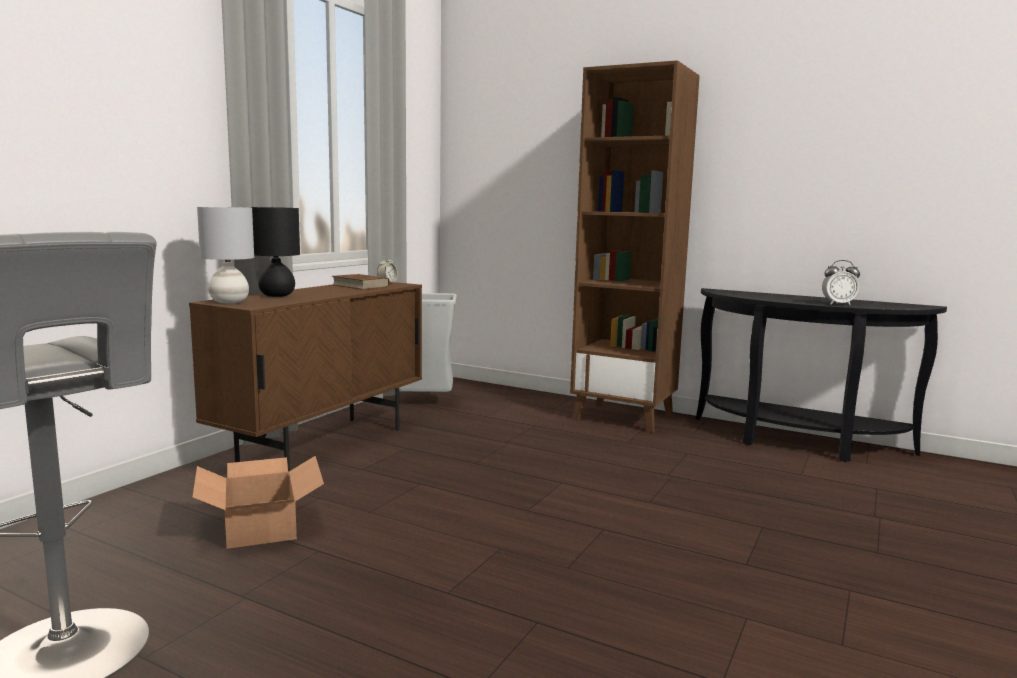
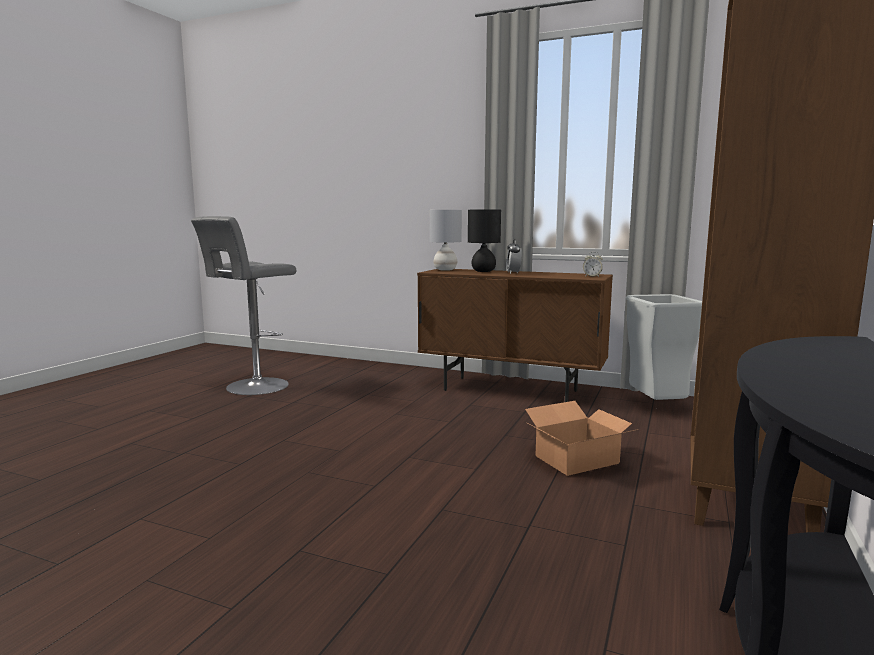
camera: 85 degrees right, 0 degrees up
cardboard box [192,456,324,549] -> cardboard box moved to [525,401,639,476]
brown book [332,274,389,290] -> none
alarm clock [822,260,860,305] -> alarm clock moved to [506,239,522,274]

